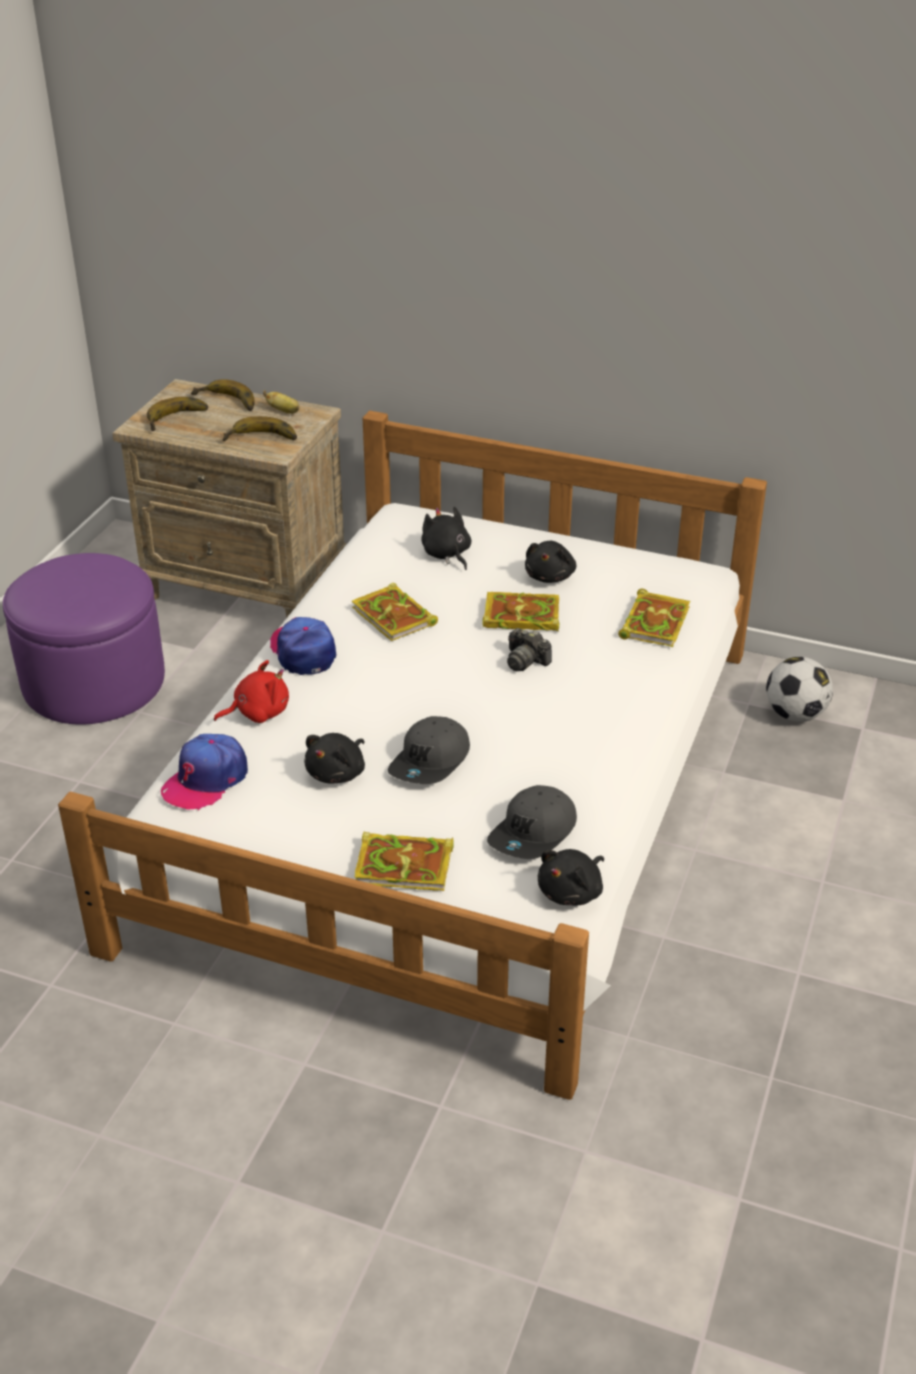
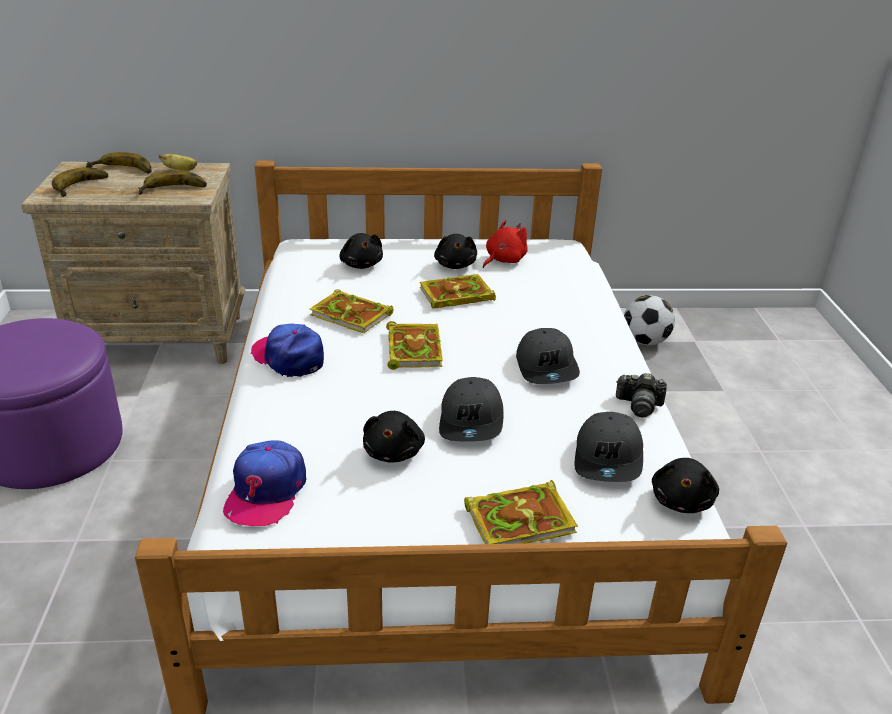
camera: 25 degrees left, 5 degrees down
red plush toy [214,660,289,723] -> red plush toy moved to [483,220,528,268]
black plush toy [421,507,471,570] -> black plush toy turned 150 degrees counterclockwise [339,233,383,269]
camera [507,628,552,671] -> camera moved to [616,373,667,418]
book [618,589,690,647] -> book moved to [386,321,443,370]
none -> grey cap [516,328,580,384]

